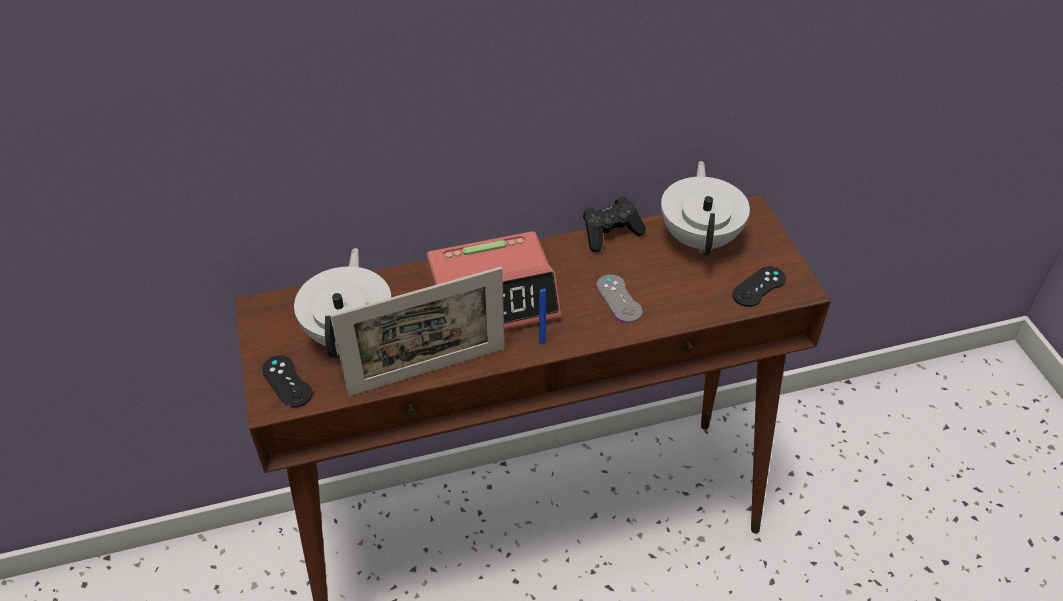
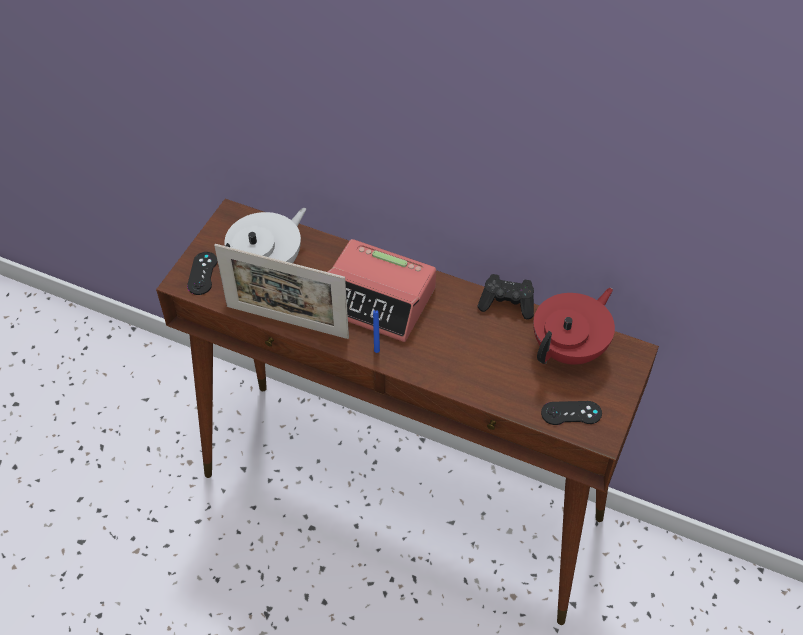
camera: 40 degrees right, 5 degrees up
grey game controller [596,274,643,323] -> none
white teapot [661,161,750,255] -> red teapot [533,288,615,365]

